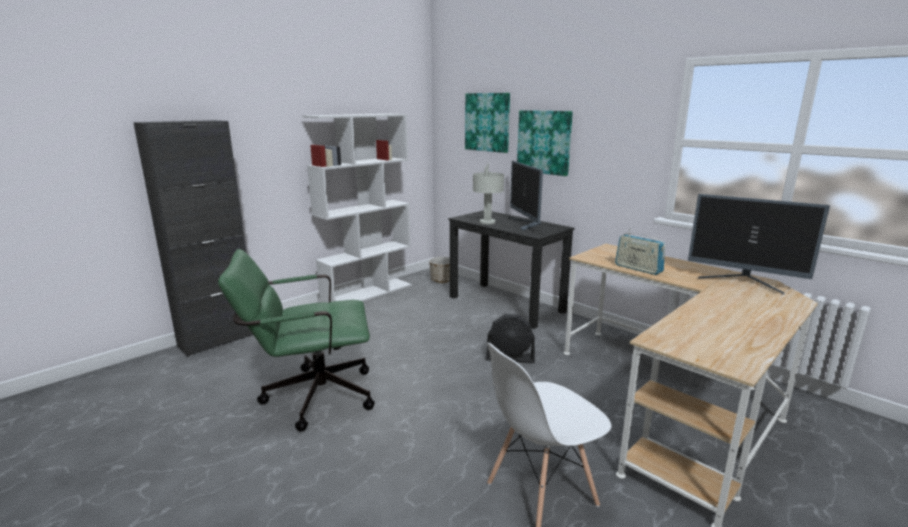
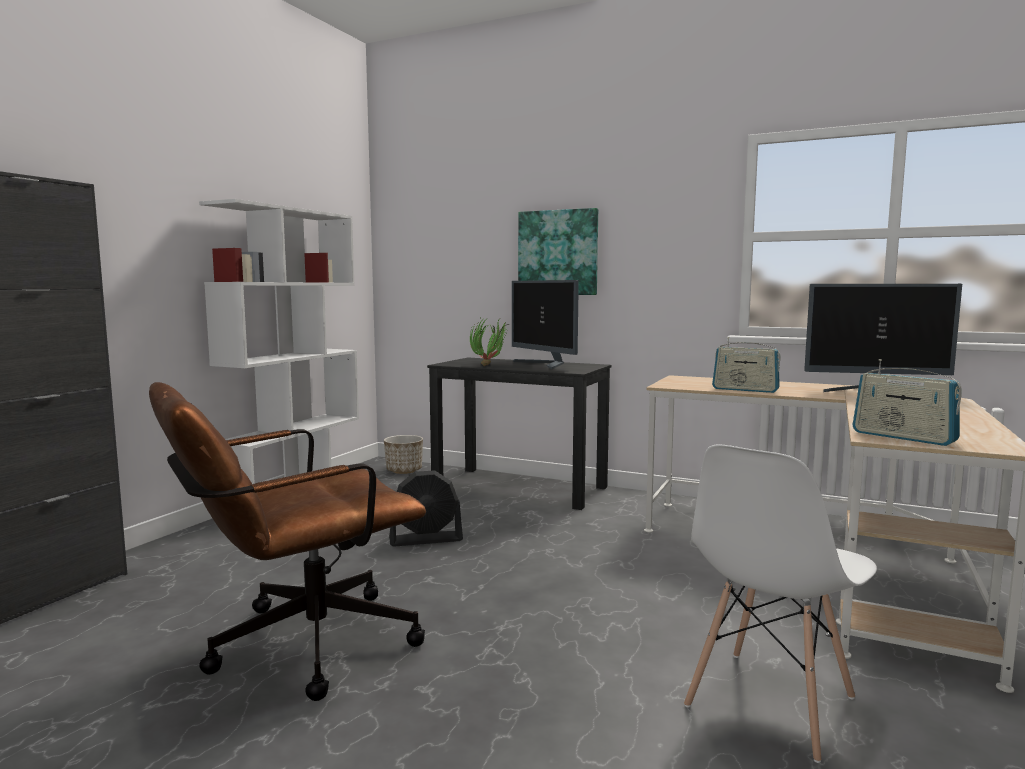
camera: 20 degrees left, 10 degrees down
green office chair [218,249,375,432] -> brown office chair [149,382,426,701]
picture [465,93,510,153] -> none
grey table lamp [473,163,504,224] -> potted plant [470,316,509,366]
black fan [486,314,535,363] -> black fan moved to [389,470,463,547]
none -> radio [853,359,962,446]

